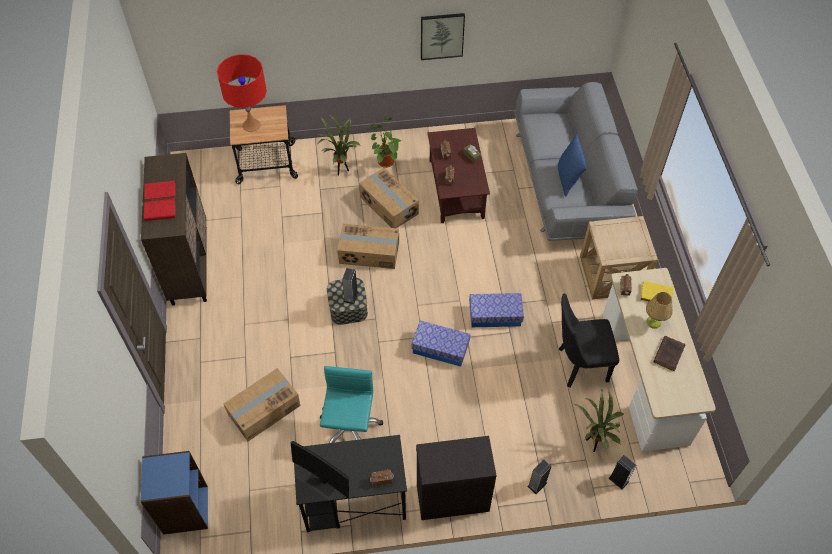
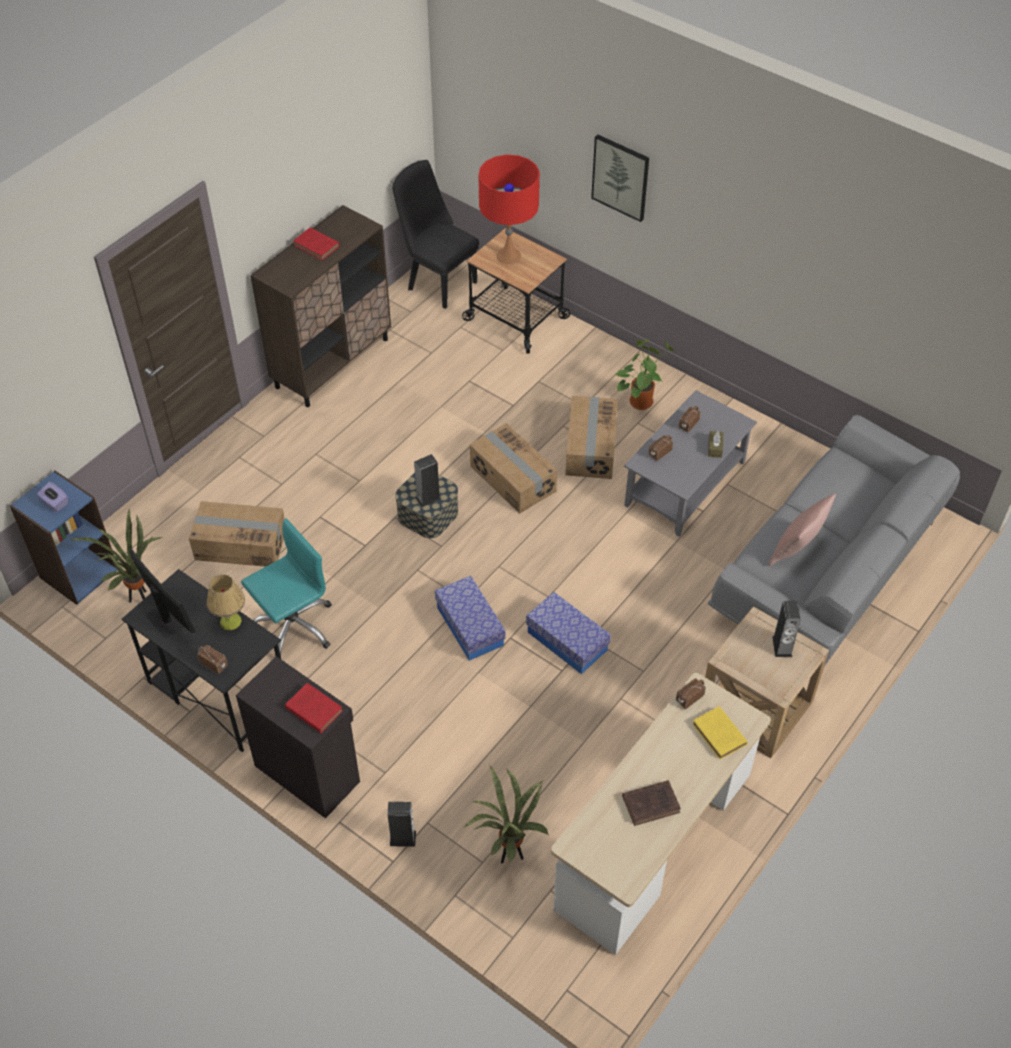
camera: 45 degrees right, 5 degrees down
red book [144,199,176,221] -> red book moved to [285,683,343,733]
monitor [290,441,349,498] -> monitor turned 150 degrees clockwise [130,548,196,639]
potted plant [317,116,361,176] -> potted plant moved to [71,509,164,603]
picture [421,13,465,60] -> picture moved to [591,135,649,222]
brown coffee table [428,128,490,223] -> grey coffee table [624,390,757,537]
blue pillow [558,135,587,197] -> pink pillow [769,494,836,566]
black chair [559,294,619,388] -> black chair moved to [392,160,479,309]
speaker [609,455,636,490] -> speaker moved to [772,601,801,657]
table lamp [646,292,673,329] -> table lamp moved to [207,574,245,630]
none -> purple tissue box [37,482,68,512]

